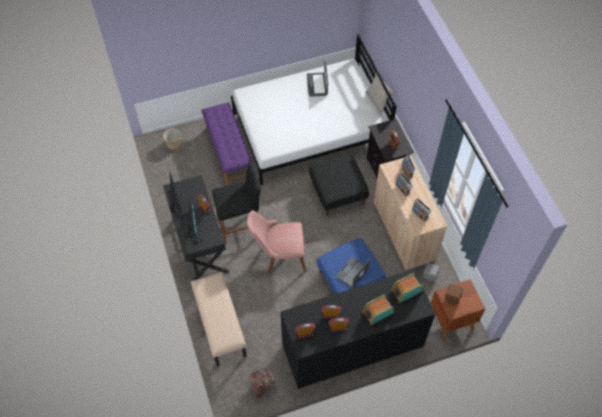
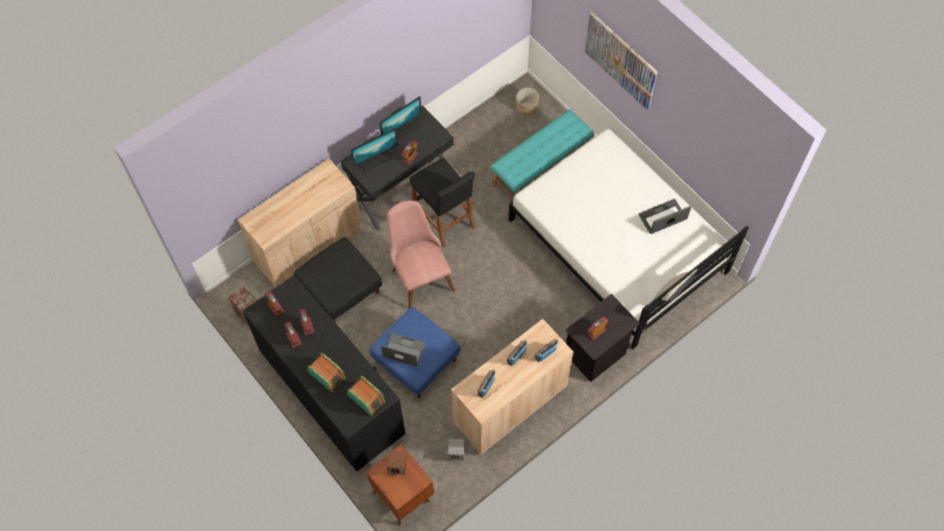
camera: 70 degrees right, 5 degrees up
beige bench [191,272,247,366] -> beige cabinet [238,158,362,288]
purple bench [202,103,251,185] -> turquoise bench [490,109,595,198]
black ottoman [309,154,369,216] -> black ottoman moved to [294,237,382,323]
none -> picture [585,12,658,110]

